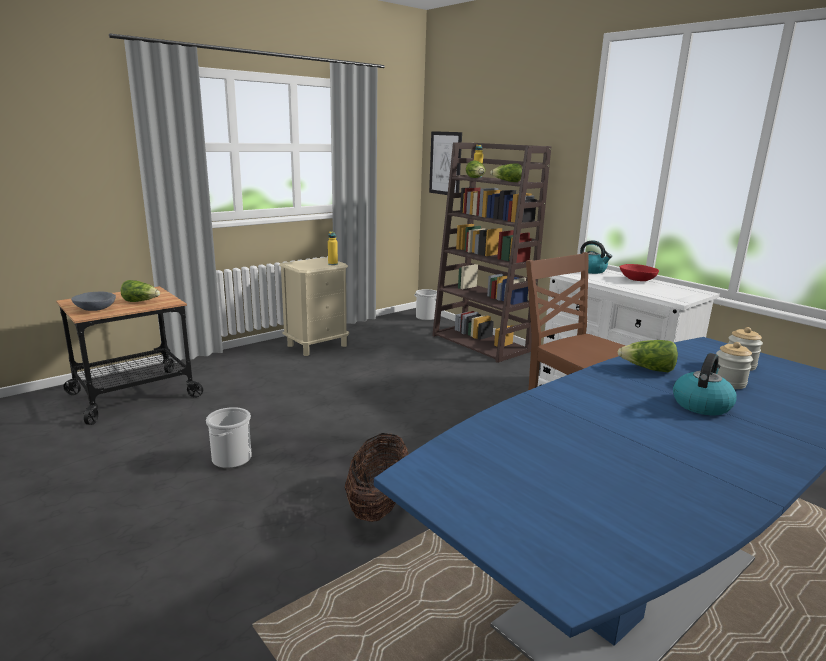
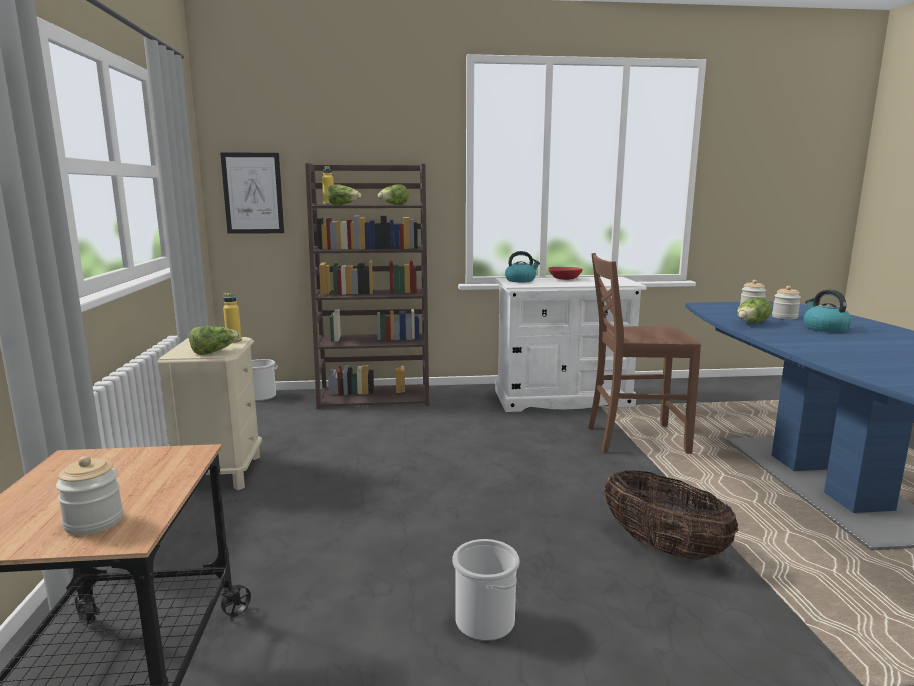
camera: 55 degrees left, 5 degrees down
grey bowl [71,292,116,311] -> jar [56,456,123,535]
lettuce [121,280,160,302] -> lettuce moved to [189,326,240,355]

